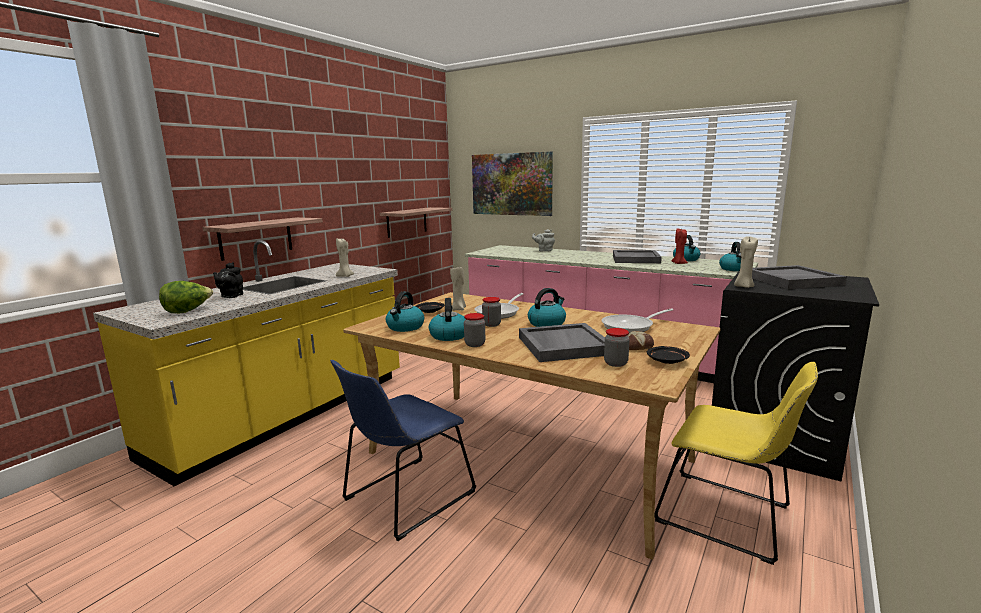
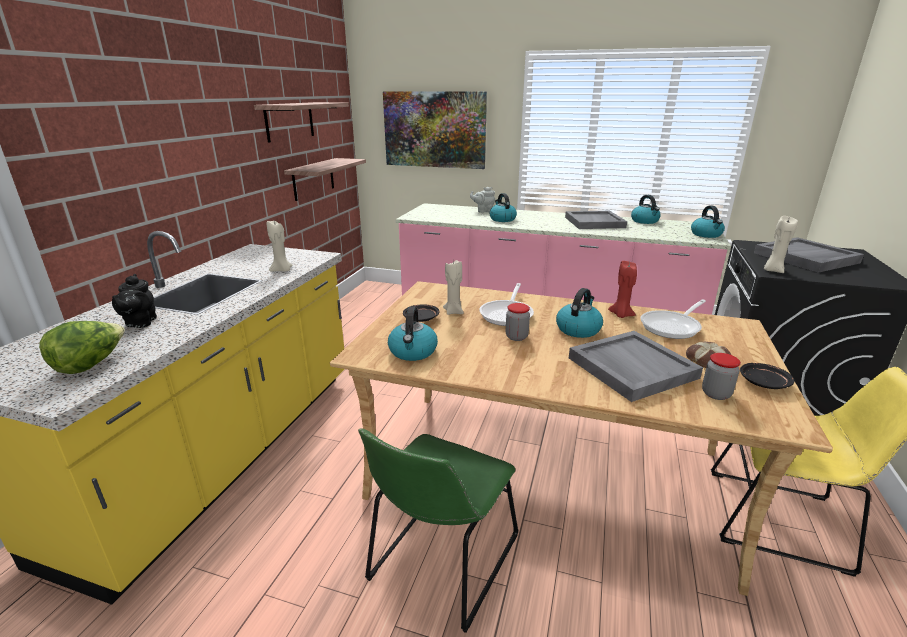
camera: 15 degrees left, 10 degrees up
shelf [203,217,323,261] -> shelf moved to [254,102,349,143]
blue chair [330,360,476,541] -> green chair [358,429,518,633]
kettle [429,298,466,341] -> kettle moved to [490,193,517,222]
jar [464,313,485,347] -> none
red candle [671,229,688,264] -> red candle moved to [608,261,637,318]

